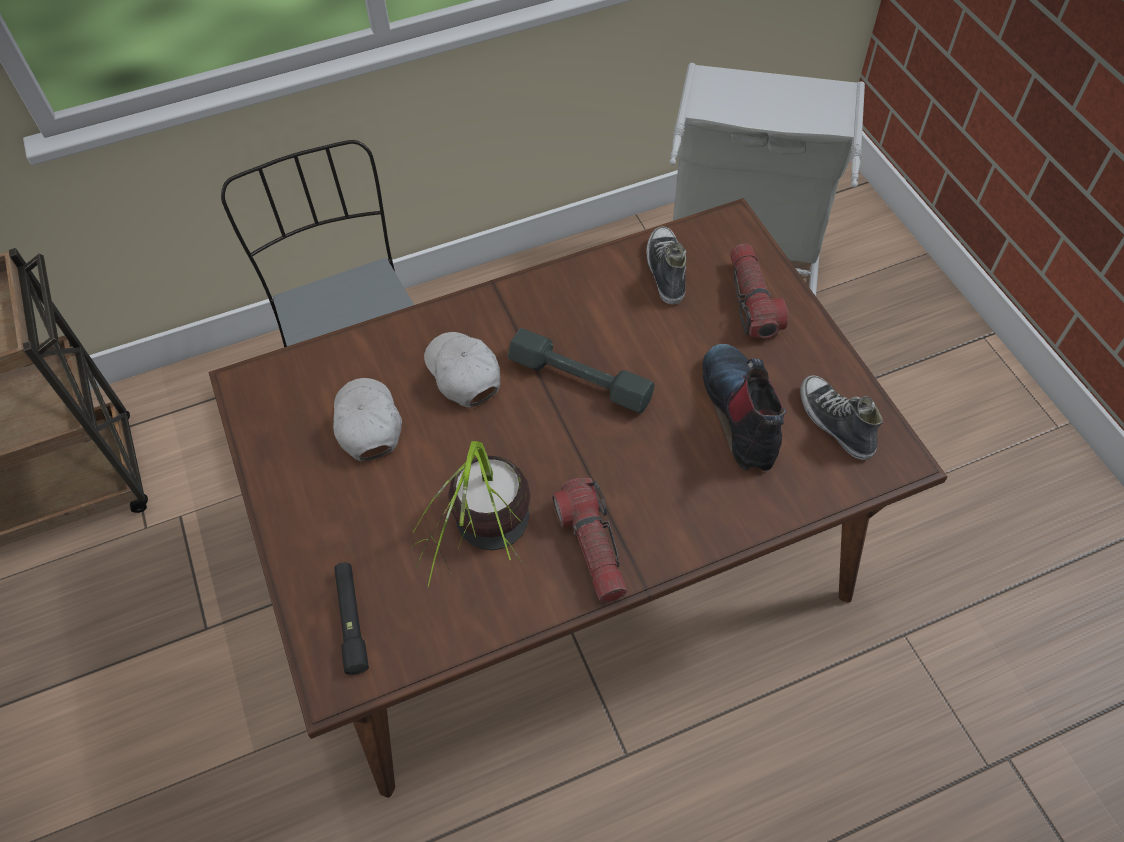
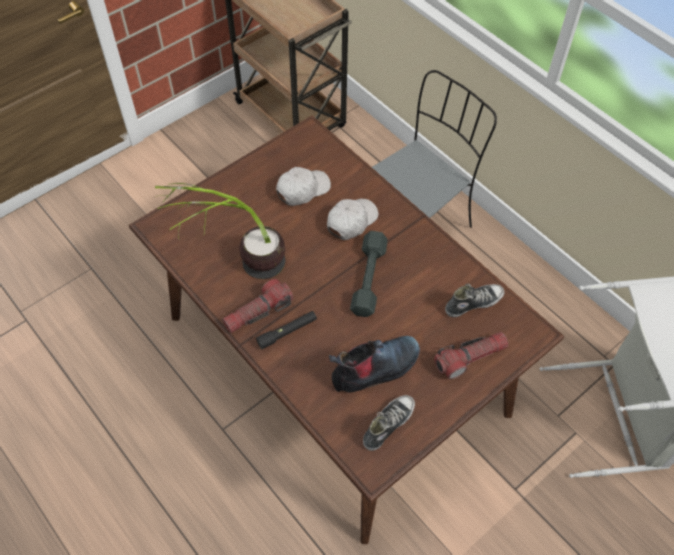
camera: 70 degrees right, 0 degrees up
black flashlight [334,563,369,675] -> black flashlight moved to [256,311,317,349]

